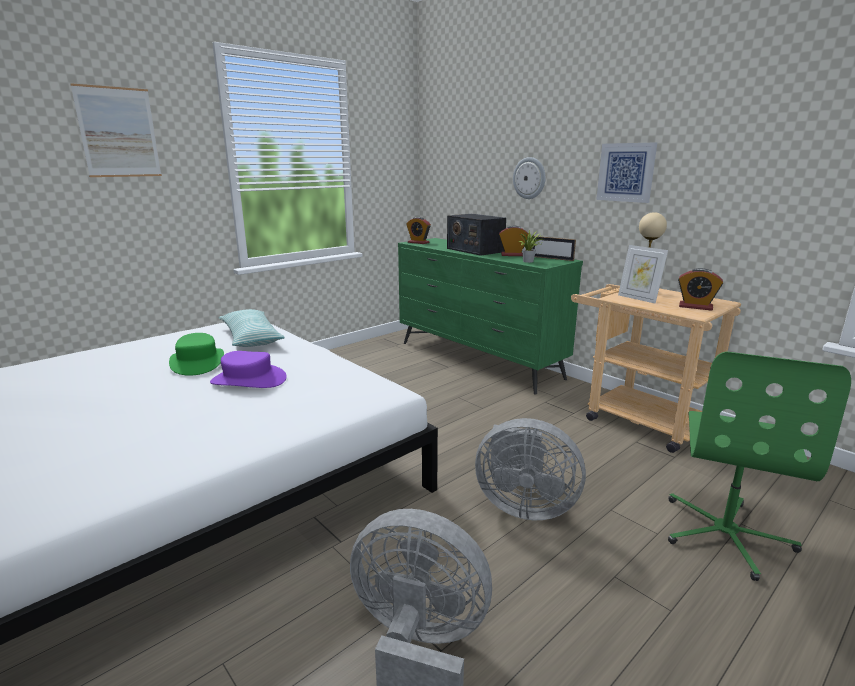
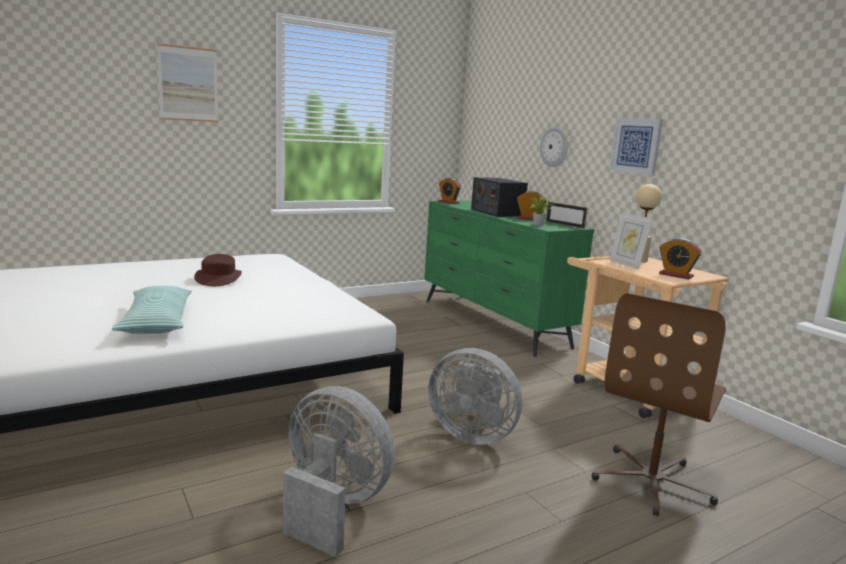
camera: 10 degrees right, 5 degrees down
green hat [169,333,224,376] -> brown hat [194,254,242,286]
purple hat [210,351,287,388] -> none
pillow [219,309,285,347] -> pillow moved to [112,286,192,334]
green office chair [668,351,851,581] -> brown office chair [592,293,726,516]

